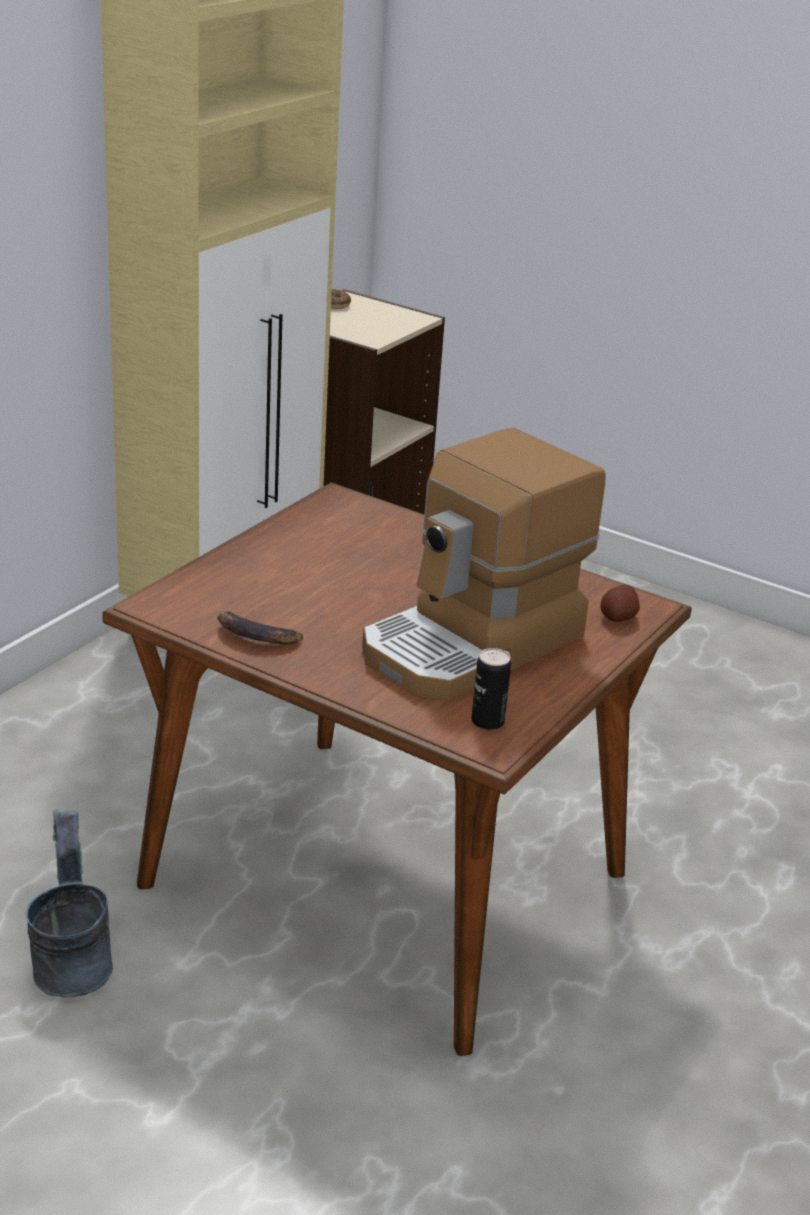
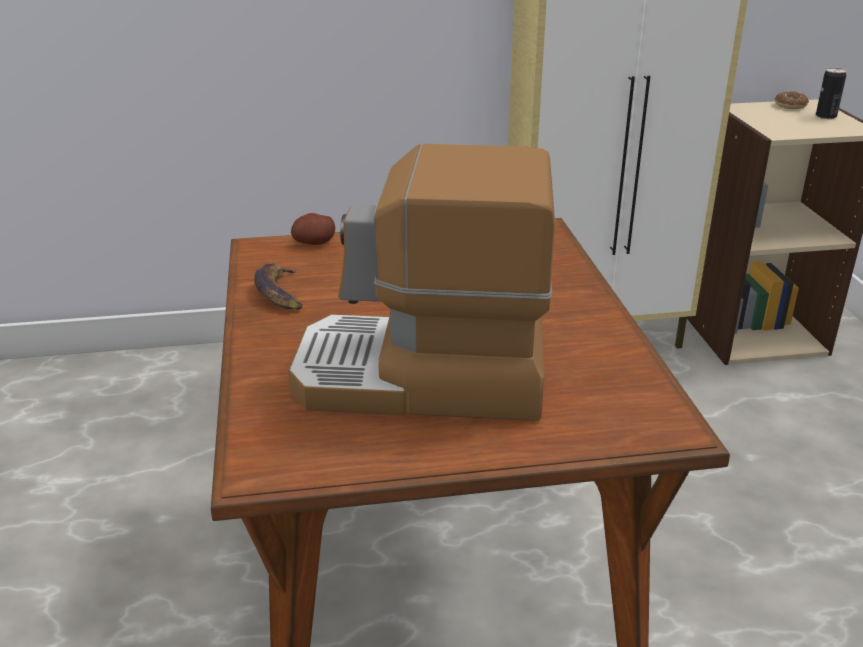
camera: 50 degrees right, 0 degrees up
grey bucket [26,809,113,998] -> none
can [471,648,511,730] -> can moved to [816,68,846,119]
potato [600,585,640,622] -> potato moved to [291,213,335,245]

